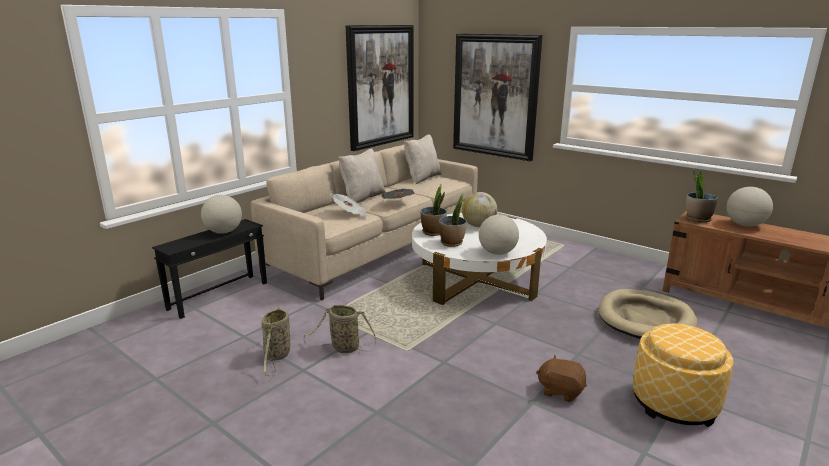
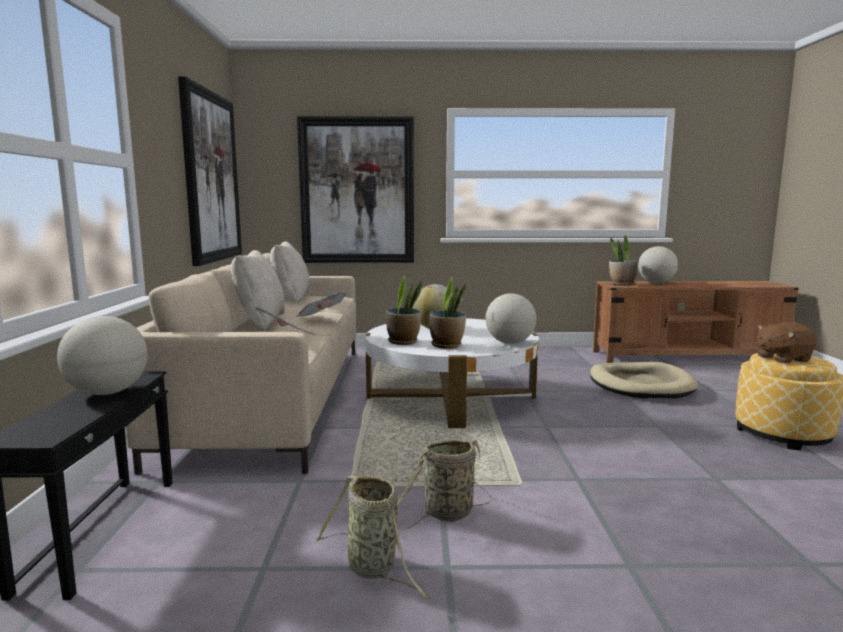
camera: 40 degrees left, 10 degrees down
brown plush toy [536,355,587,402] -> brown plush toy moved to [757,322,817,364]

